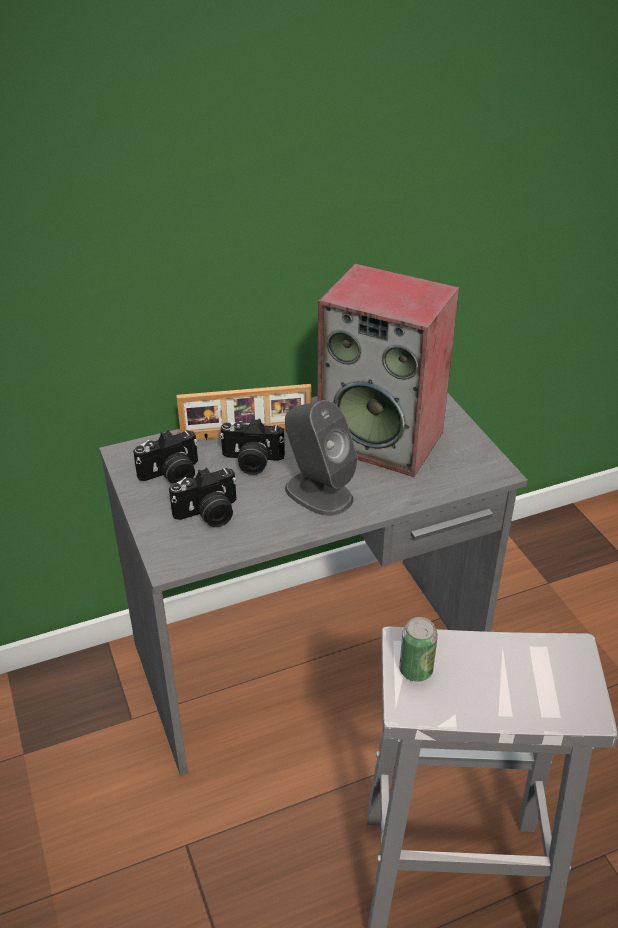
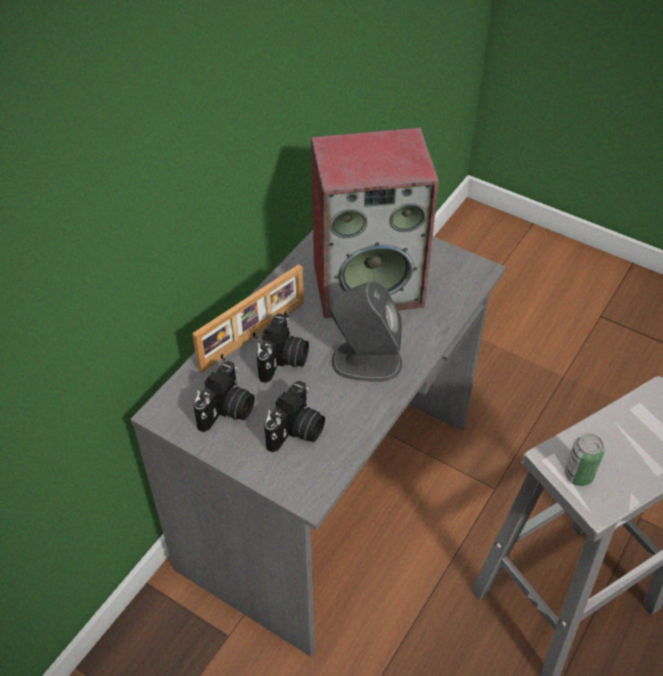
camera: 35 degrees left, 10 degrees up
camera [219,418,285,475] -> camera turned 45 degrees counterclockwise [257,313,309,383]

